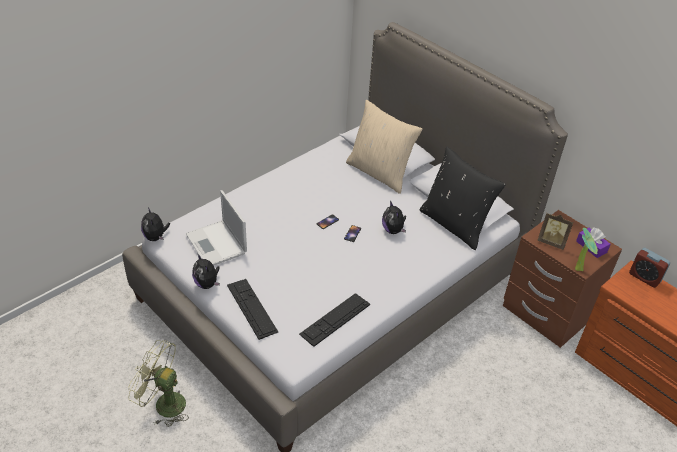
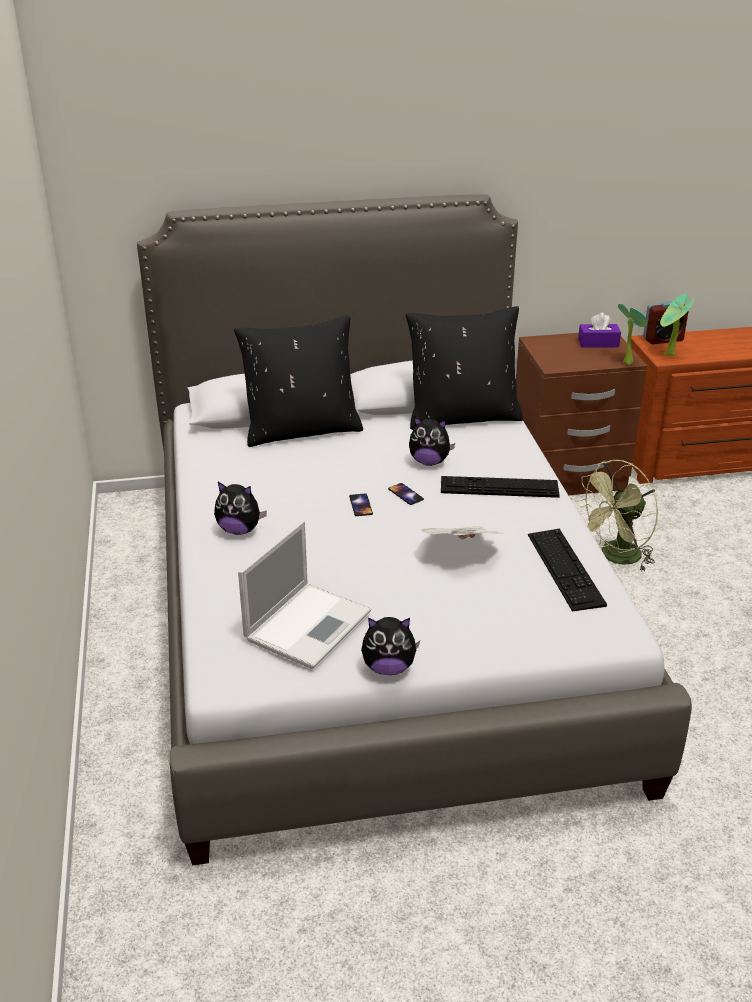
camera: 55 degrees left, 10 degrees down
green fan [128,340,189,427] -> green fan moved to [575,460,658,572]
plush toy [141,207,170,241] -> plush toy moved to [214,482,267,535]
laptop [186,190,247,266] -> laptop turned 60 degrees counterclockwise [238,521,371,669]
keyboard [227,279,278,340] -> keyboard moved to [441,476,560,498]
beige pillow [346,100,422,194] -> black pillow [234,315,363,447]
picture frame [537,213,573,250] -> none
none -> newspaper [421,526,504,539]
none -> potted plant [660,294,694,356]

